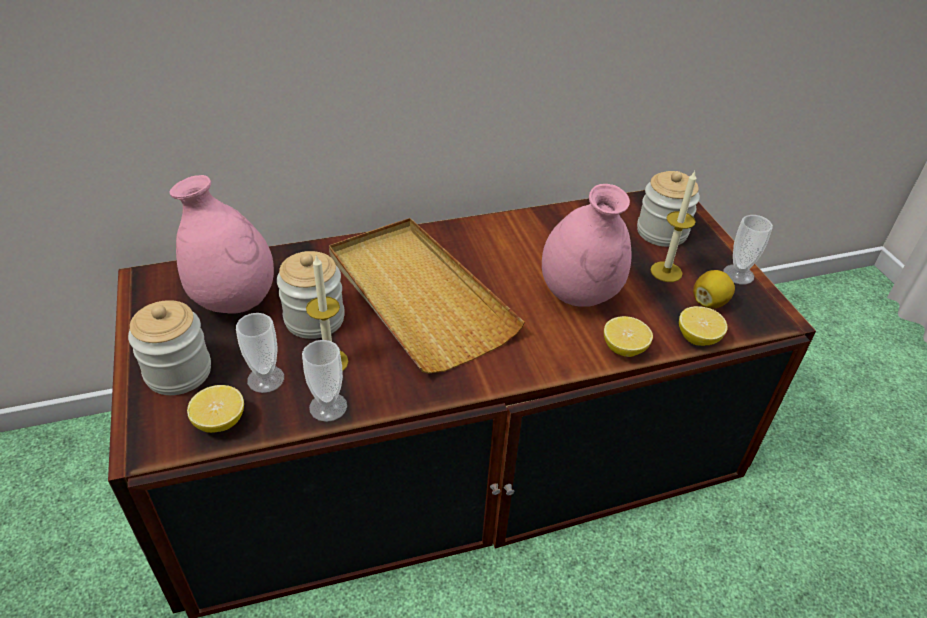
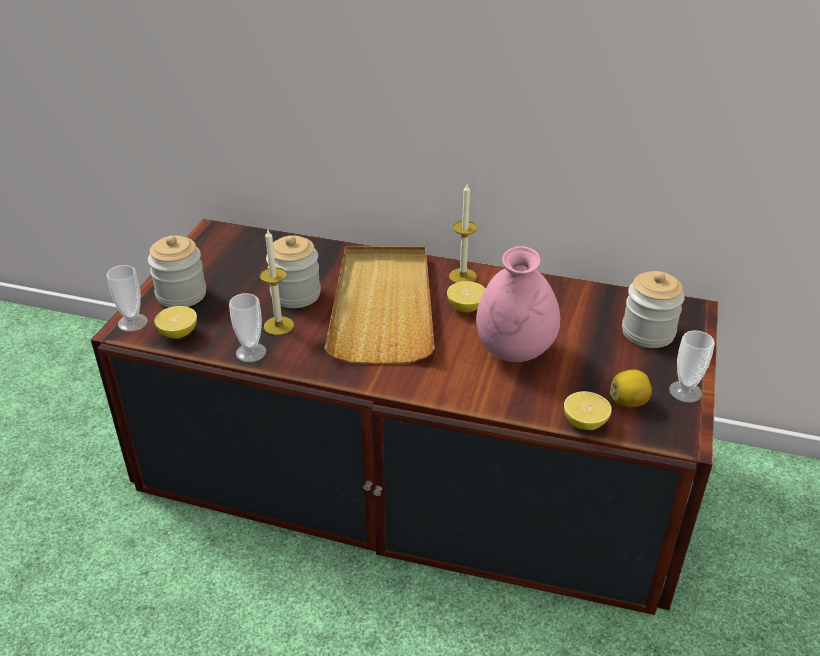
camera: 35 degrees right, 5 degrees down
pink vase [170,175,274,314] -> none
cup [236,313,284,393] -> cup moved to [106,265,148,332]
lemon [604,316,653,357] -> lemon moved to [447,281,485,312]
candle [651,171,697,282] -> candle moved to [449,184,478,283]

